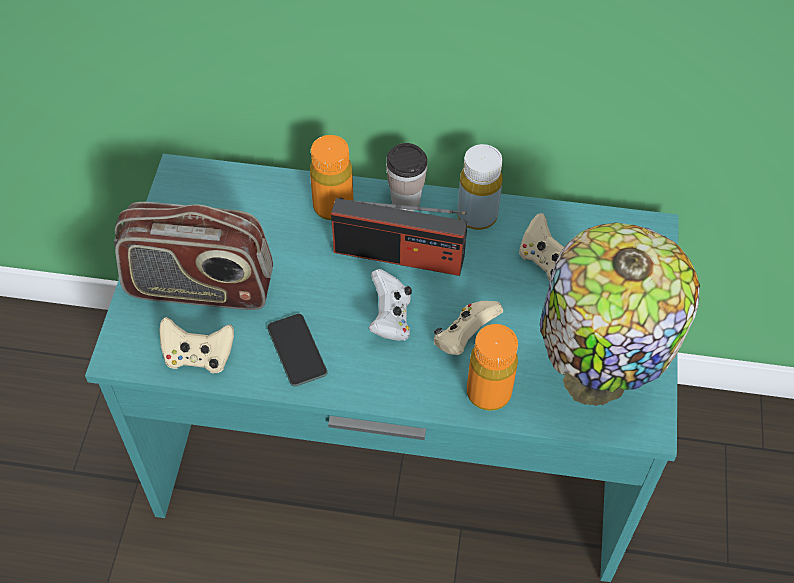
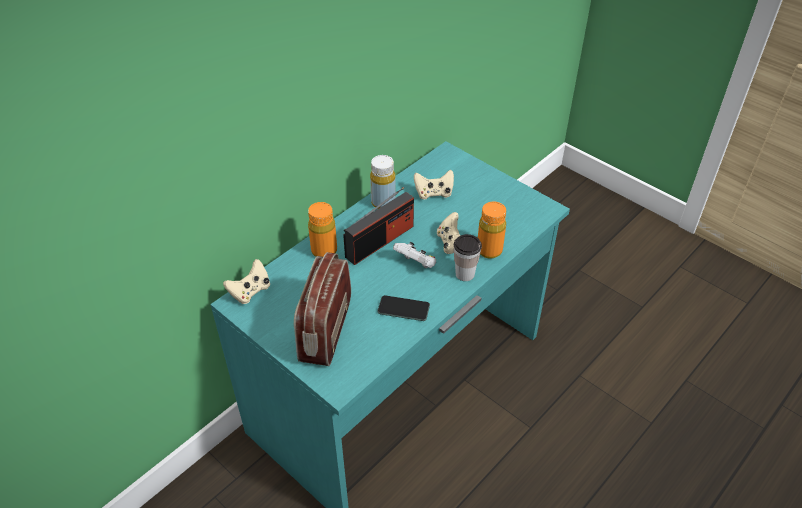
camera: 55 degrees left, 10 degrees down
radio [114,202,273,310] -> radio turned 150 degrees clockwise [294,252,351,366]
beige game controller [159,317,234,374] -> beige game controller moved to [223,259,270,304]
cup [386,143,427,211] -> cup moved to [454,234,482,281]
table lamp [540,222,700,406] -> none

